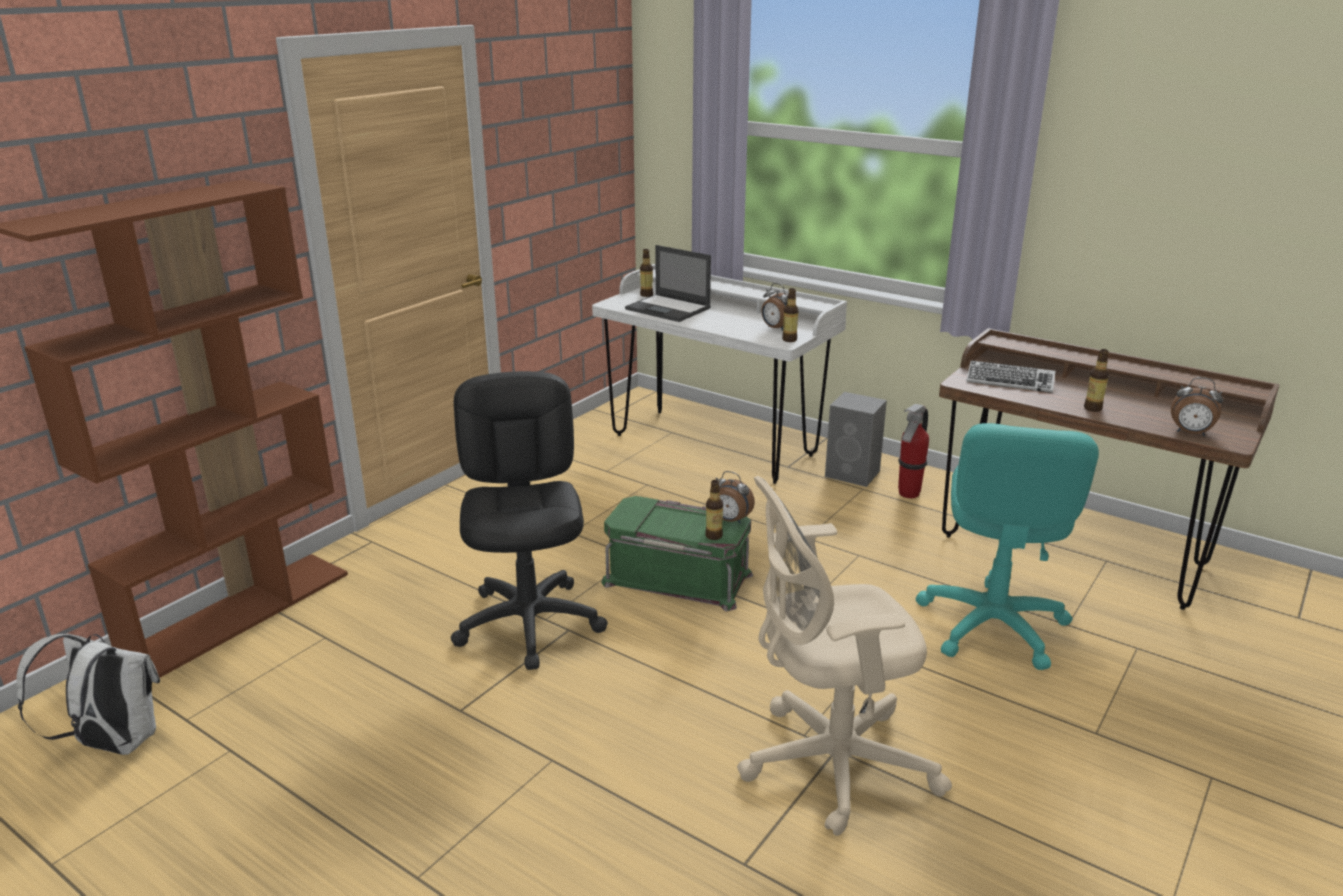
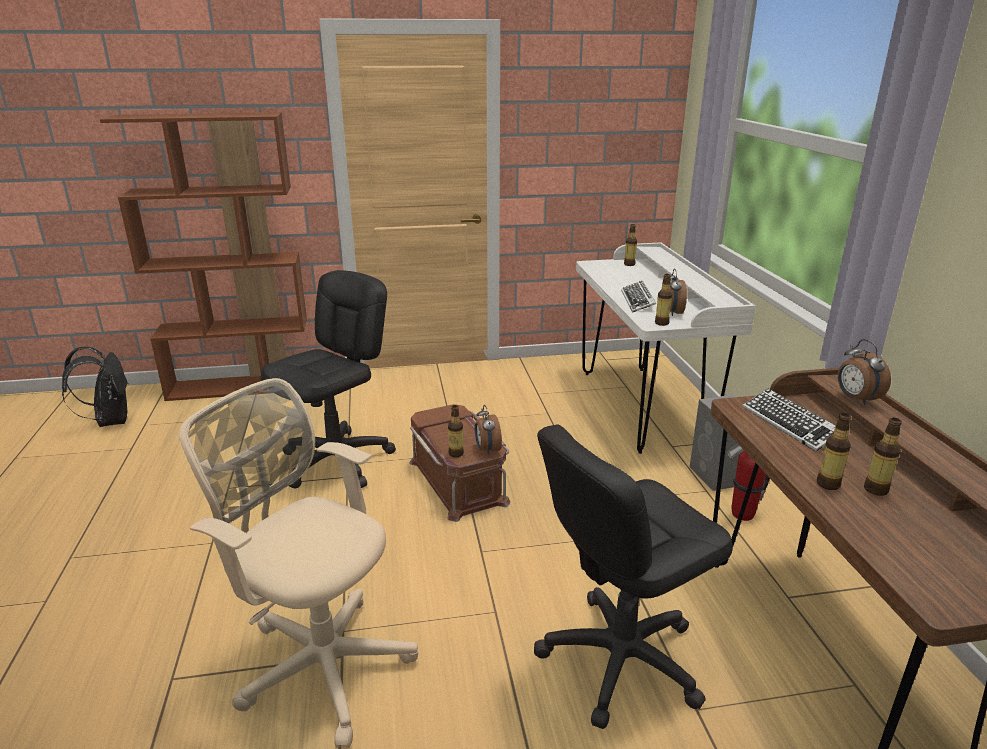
camera: 45 degrees right, 0 degrees up
white backpack [17,634,160,755] -> black backpack [62,347,129,427]
green storage box [601,496,753,611] -> brown storage box [410,404,510,522]
laptop [625,245,711,322] -> none
turquoise office chair [916,423,1099,670] -> black office chair [534,424,733,729]
alarm clock [1171,377,1223,436] -> alarm clock moved to [838,339,891,405]
none -> keyboard [621,281,656,313]
none -> bottle [864,418,902,496]

